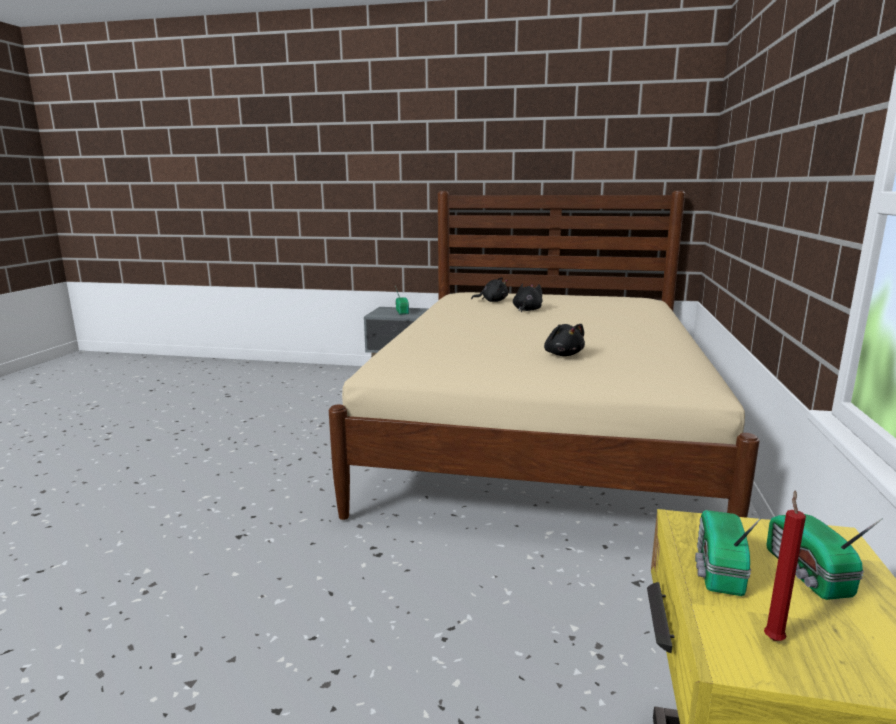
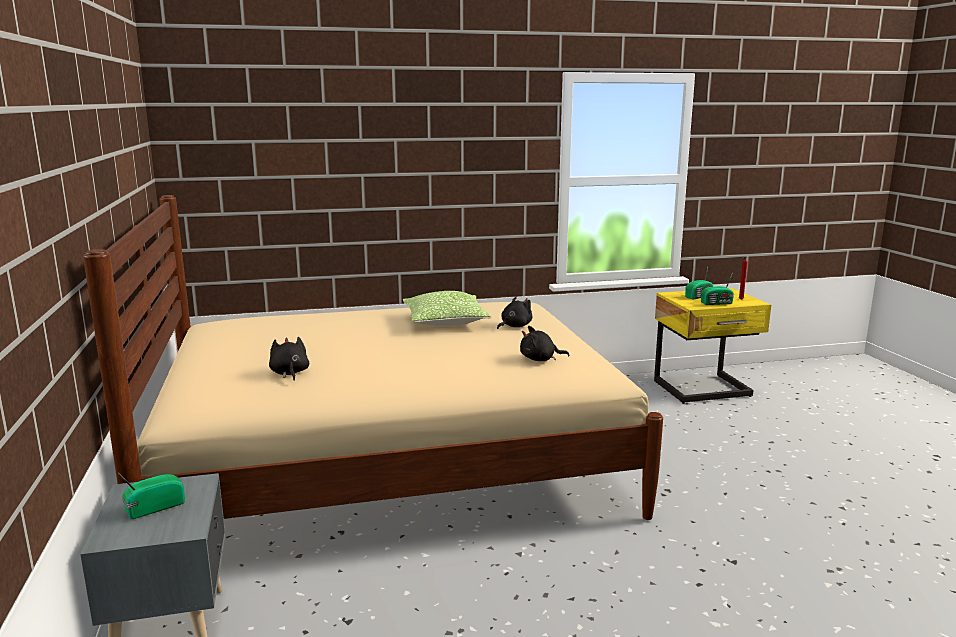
camera: 115 degrees left, 0 degrees up
black plush toy [513,283,542,312] -> black plush toy moved to [520,326,570,361]
none -> pillow [403,291,492,326]

